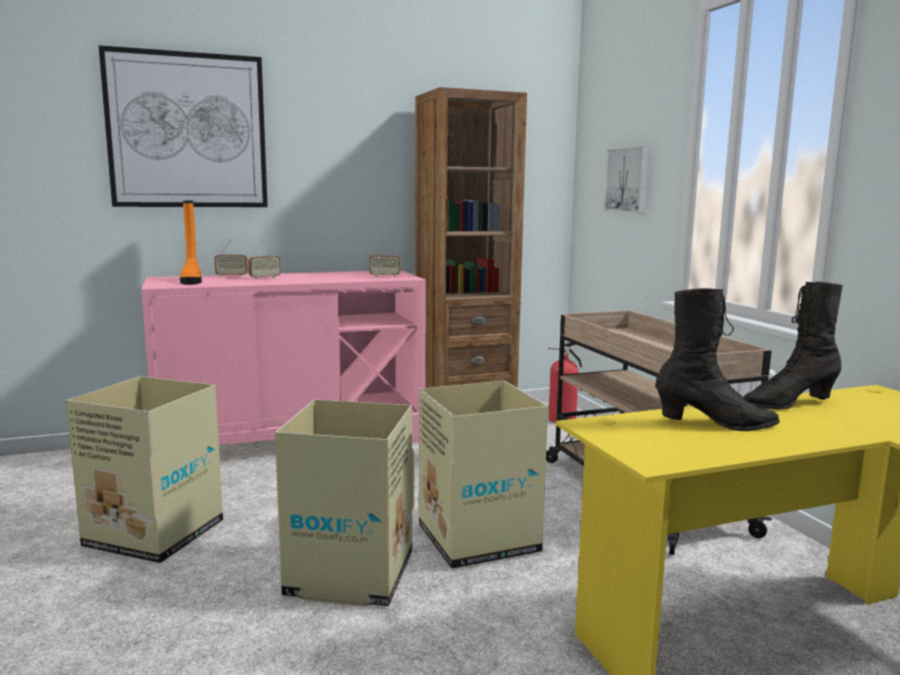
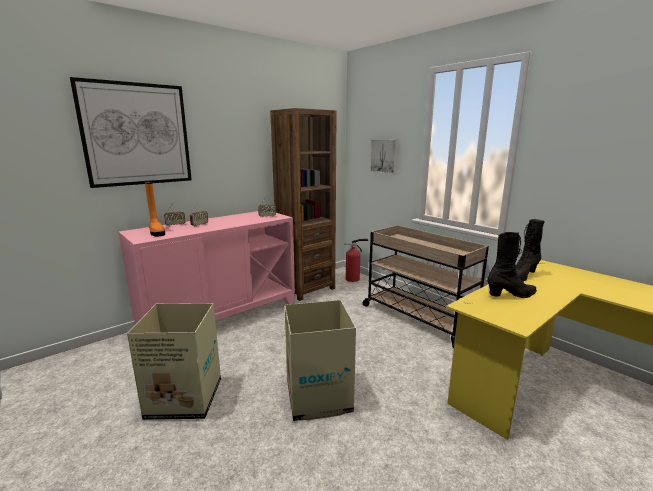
camera: 20 degrees left, 5 degrees up
cardboard box [419,381,548,569] -> none

